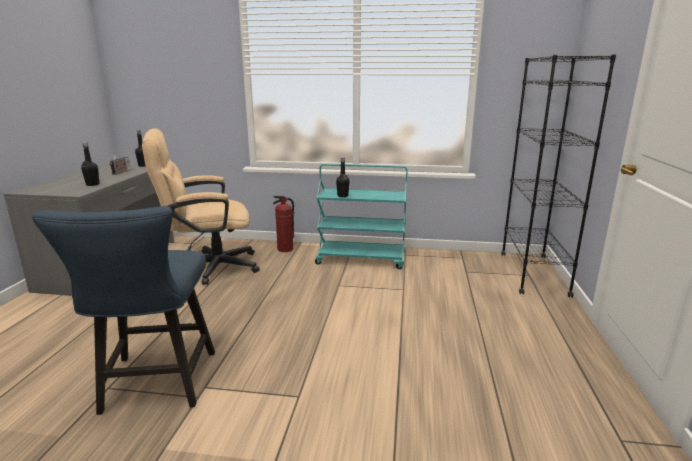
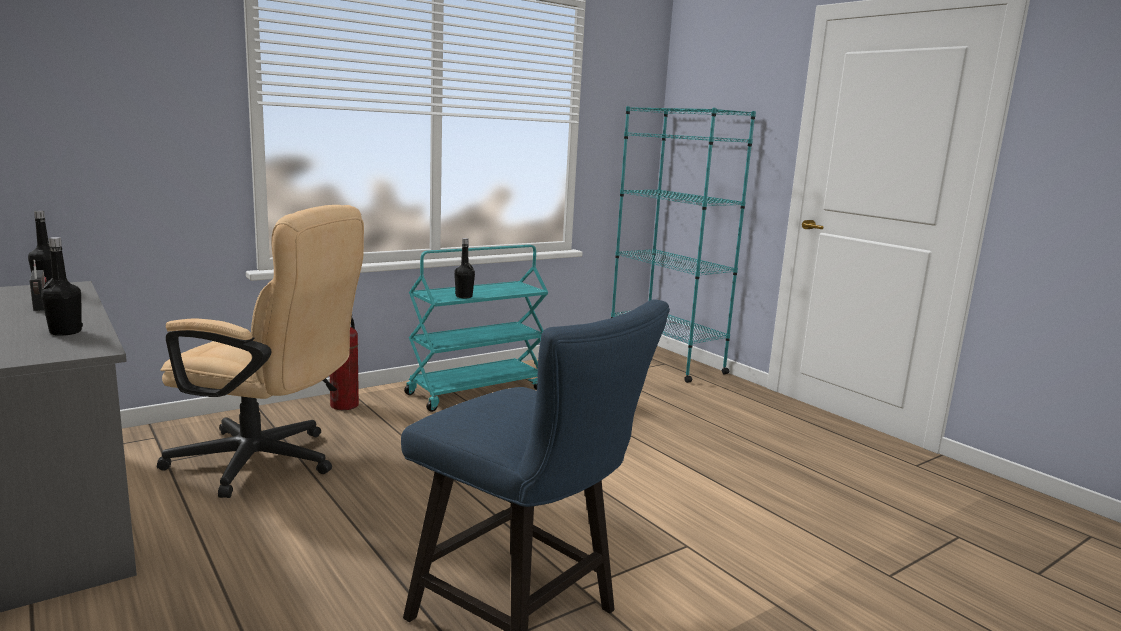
camera: 45 degrees left, 5 degrees down
beige office chair [142,128,260,285] -> beige office chair turned 105 degrees counterclockwise [157,205,364,498]
black bookcase [501,54,616,297] -> turquoise bookcase [611,106,756,383]

